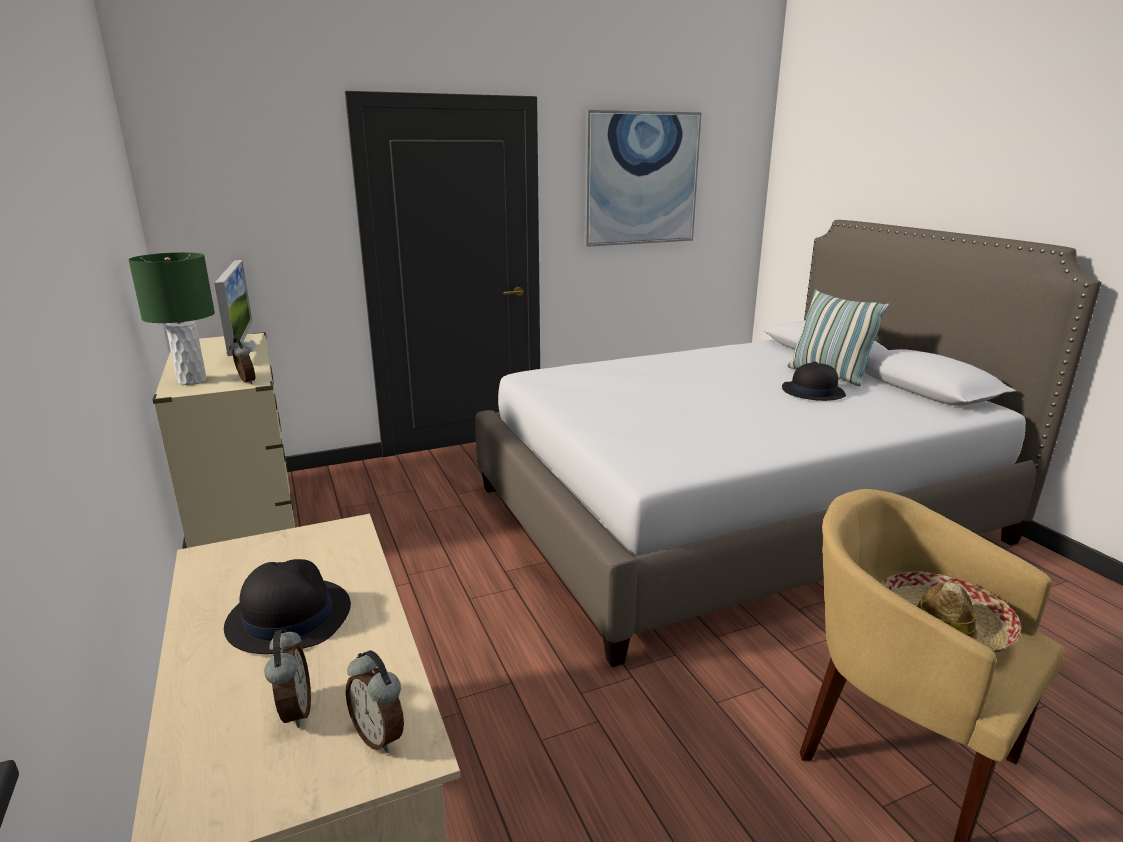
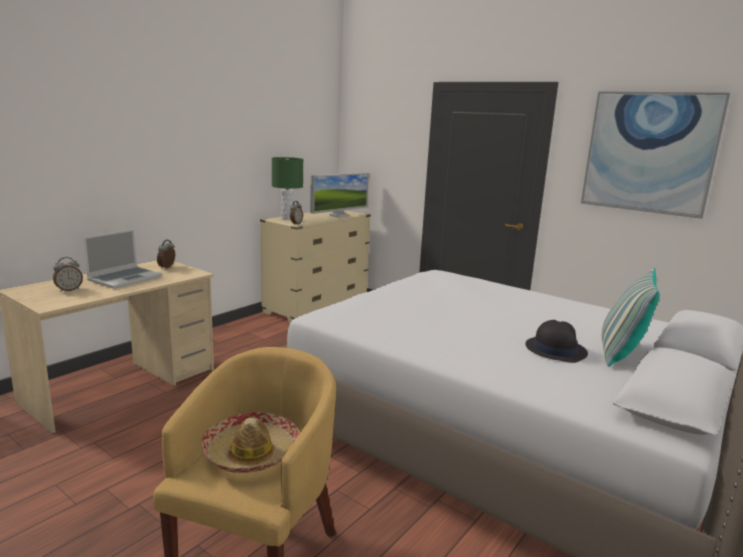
camera: 60 degrees right, 5 degrees down
black hat [224,559,351,654] -> laptop [83,229,162,289]
alarm clock [346,650,404,753] -> alarm clock moved to [157,240,175,269]

